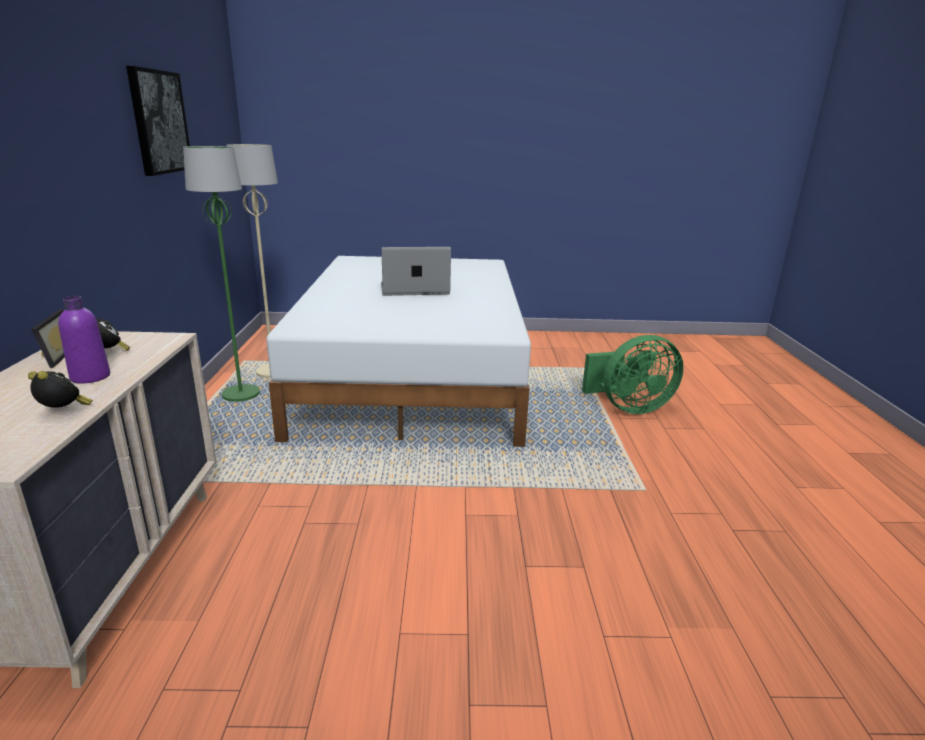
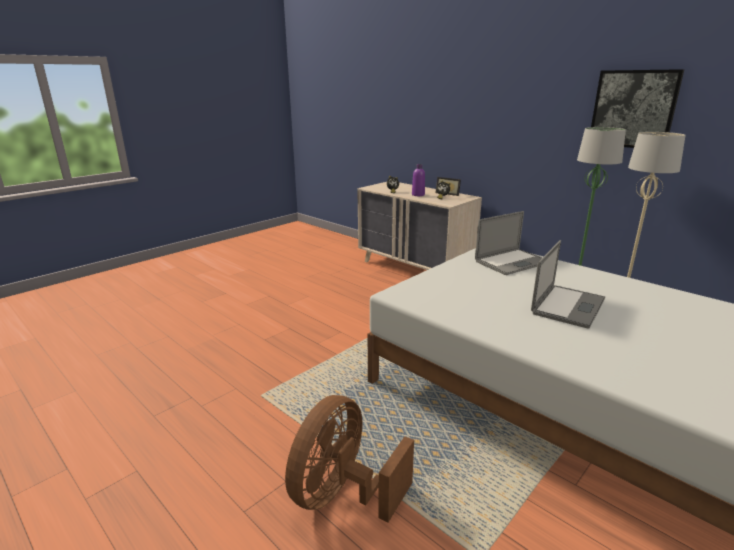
camera: 135 degrees right, 0 degrees up
green fan [582,335,684,414] -> brown fan [285,395,414,522]
none -> laptop [475,211,542,275]

